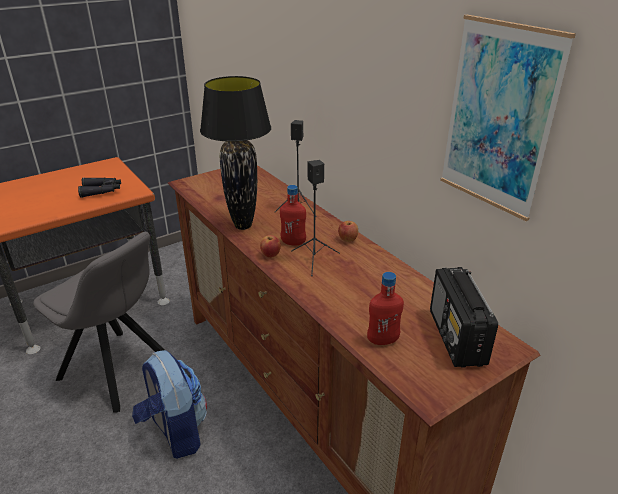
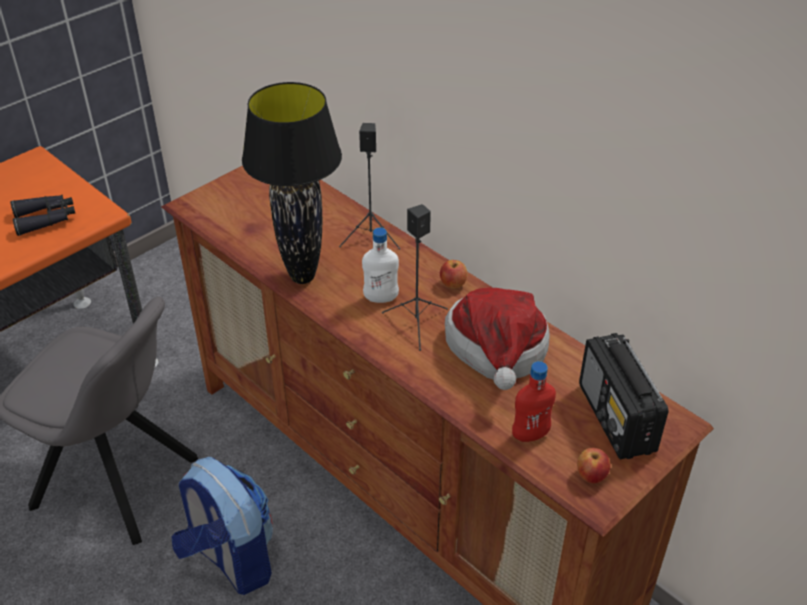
camera: 10 degrees left, 10 degrees up
apple [260,235,281,258] -> apple moved to [577,448,611,483]
red bottle [280,185,306,245] -> white bottle [362,227,399,303]
picture [440,15,576,221] -> none
none -> hat [445,287,550,390]

